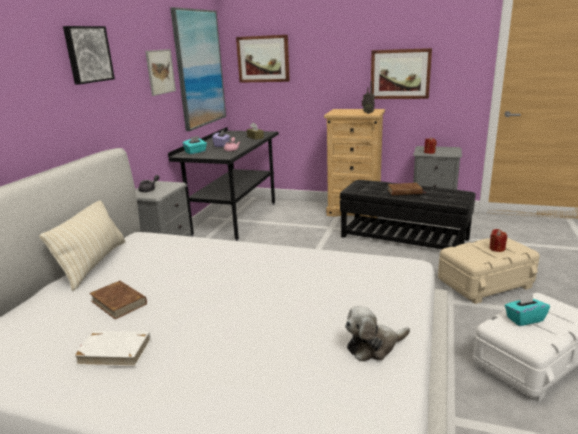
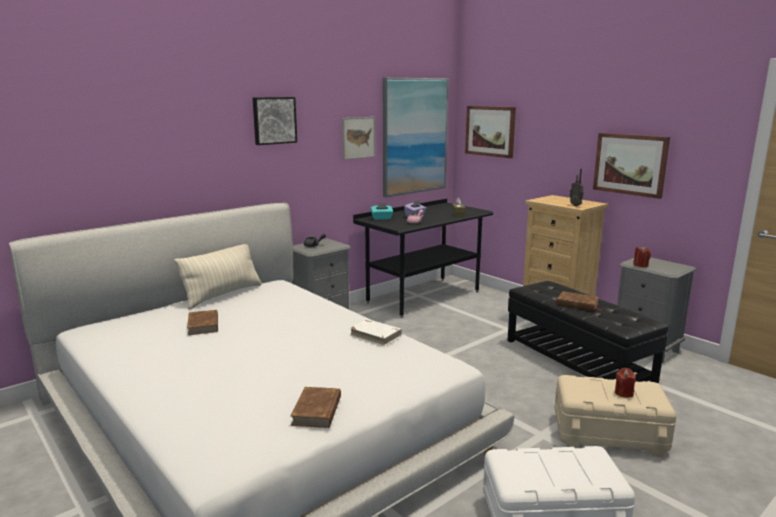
camera: 30 degrees right, 5 degrees down
white book [73,331,151,367] -> white book moved to [350,319,402,346]
plush toy [345,306,410,361] -> brown book [290,387,341,428]
turquoise tissue box [505,293,550,326] -> none

